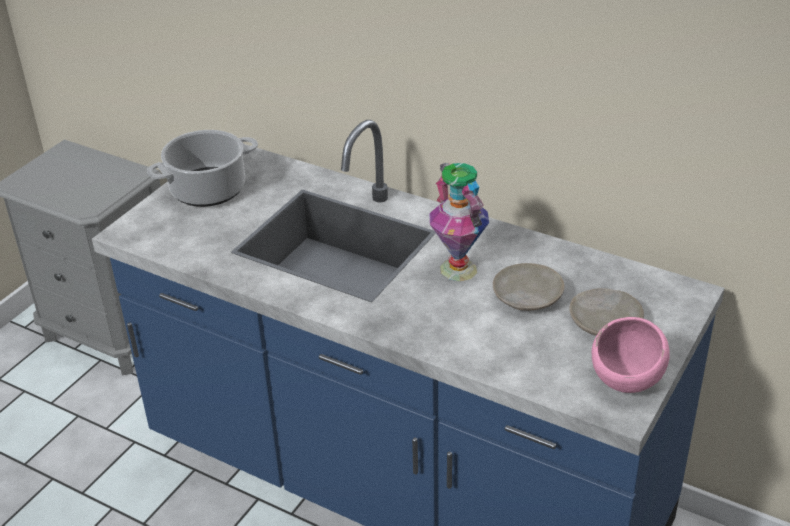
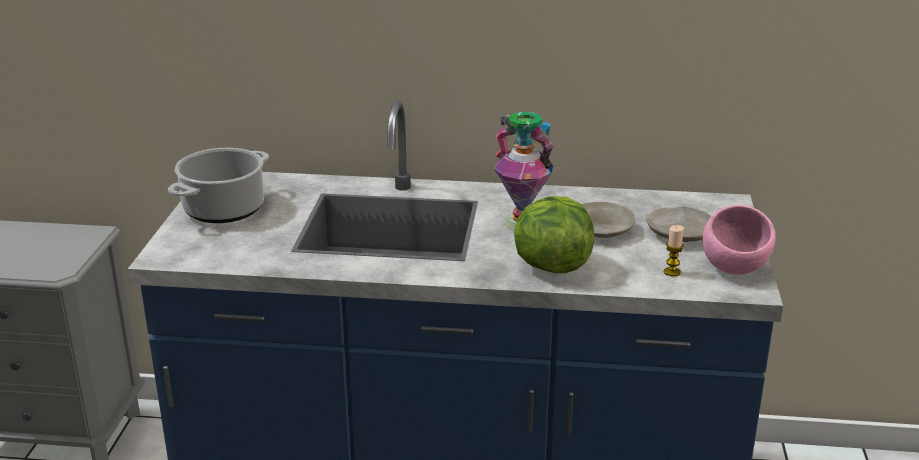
camera: 25 degrees left, 10 degrees down
none -> lettuce [514,196,595,273]
none -> candle [664,225,684,277]

